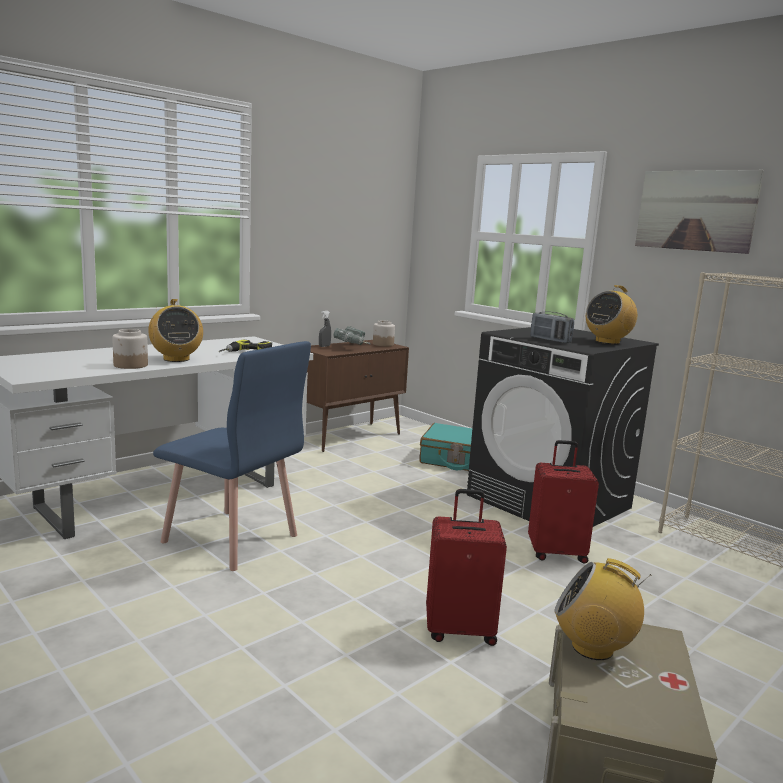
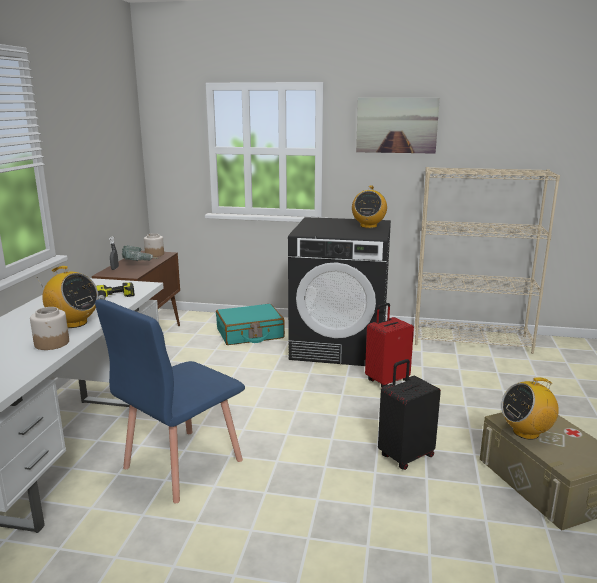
camera: 35 degrees left, 5 degrees up
blue chair [153,341,311,571] -> blue chair turned 135 degrees clockwise [95,299,245,503]
red suitcase [426,489,507,646] -> black suitcase [378,359,441,470]
radio [530,312,574,343] -> none

